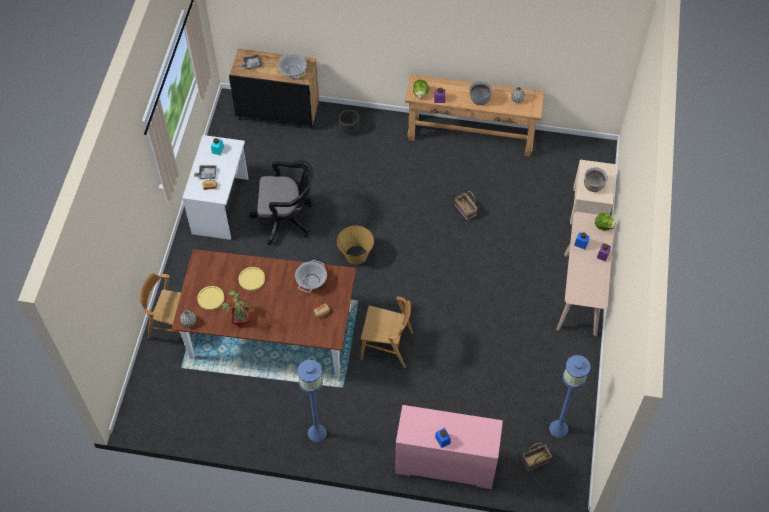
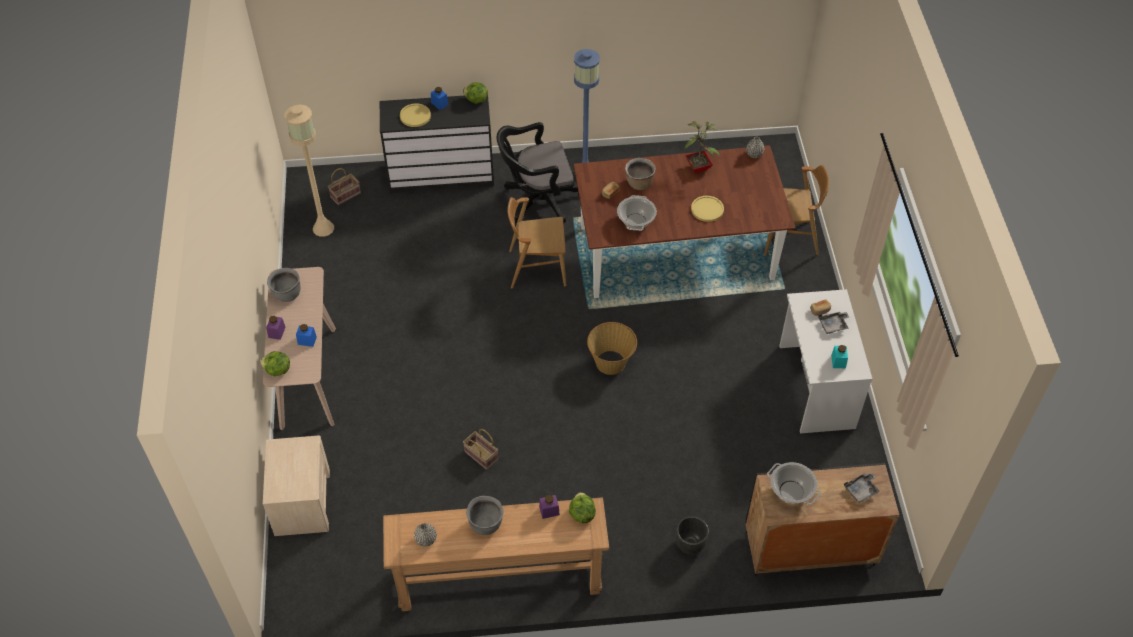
camera: 165 degrees right, 5 degrees down
yellow plate [197,286,225,310] -> yellow plate moved to [400,103,431,127]
black office chair [250,160,313,245] -> black office chair moved to [497,122,579,223]
pink dresser [395,405,503,489] -> black dresser [380,96,494,193]
blue floor lamp [549,355,591,438] -> beige floor lamp [284,105,334,237]
brown cooking pot [584,168,608,192] -> brown cooking pot moved to [625,158,655,190]
none -> grey cooking pot [267,268,301,302]
none -> lettuce [463,82,488,104]

